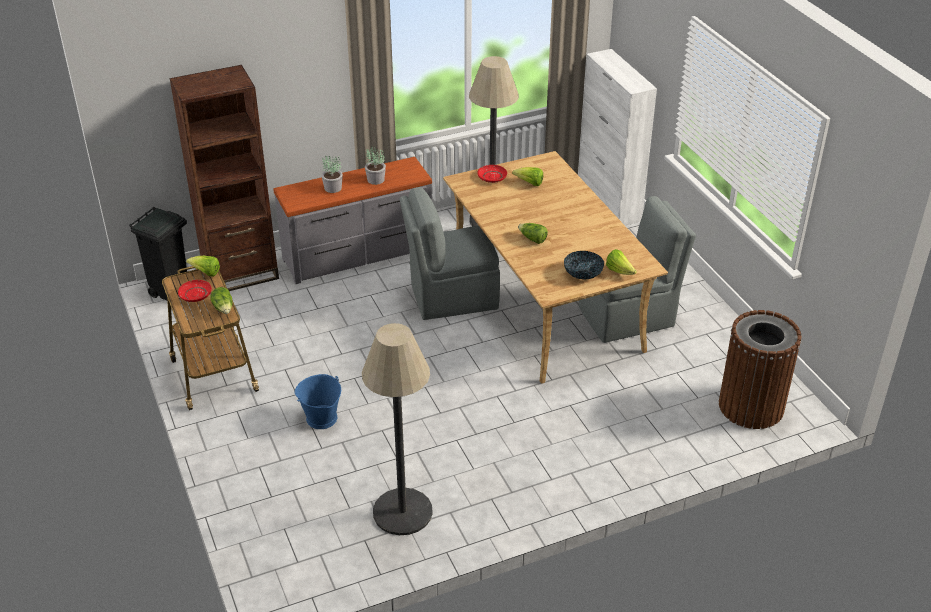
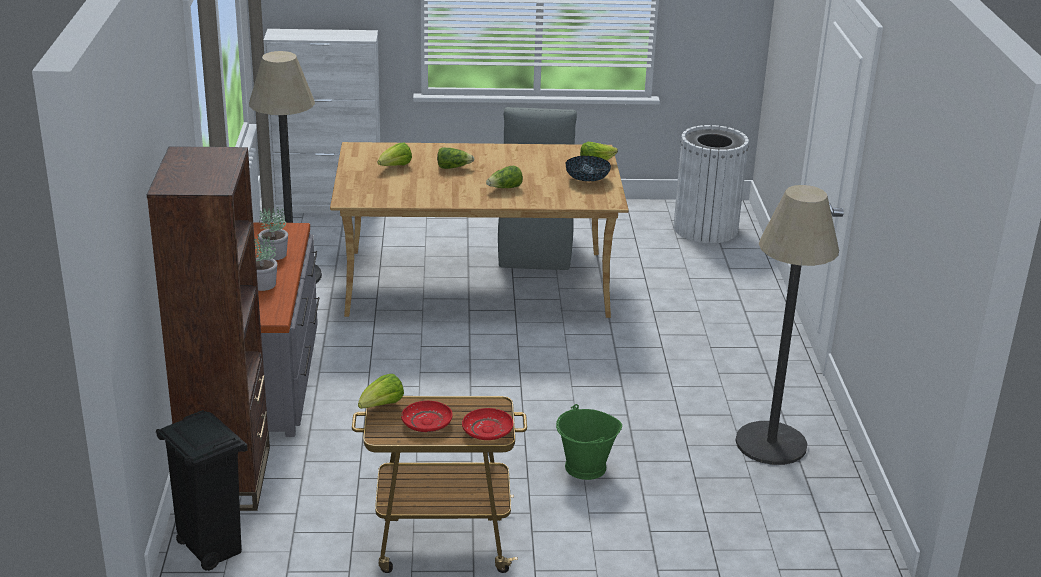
camera: 70 degrees left, 10 degrees down
lettuce [211,287,232,314] -> lettuce moved to [437,147,474,169]
blue bucket [295,374,341,429] -> green bucket [556,404,622,480]
grey chair [400,187,500,320] -> none
red plate [477,165,507,183] -> red plate moved to [462,408,513,440]
brown trash can [719,310,802,429] -> white trash can [673,125,749,243]

